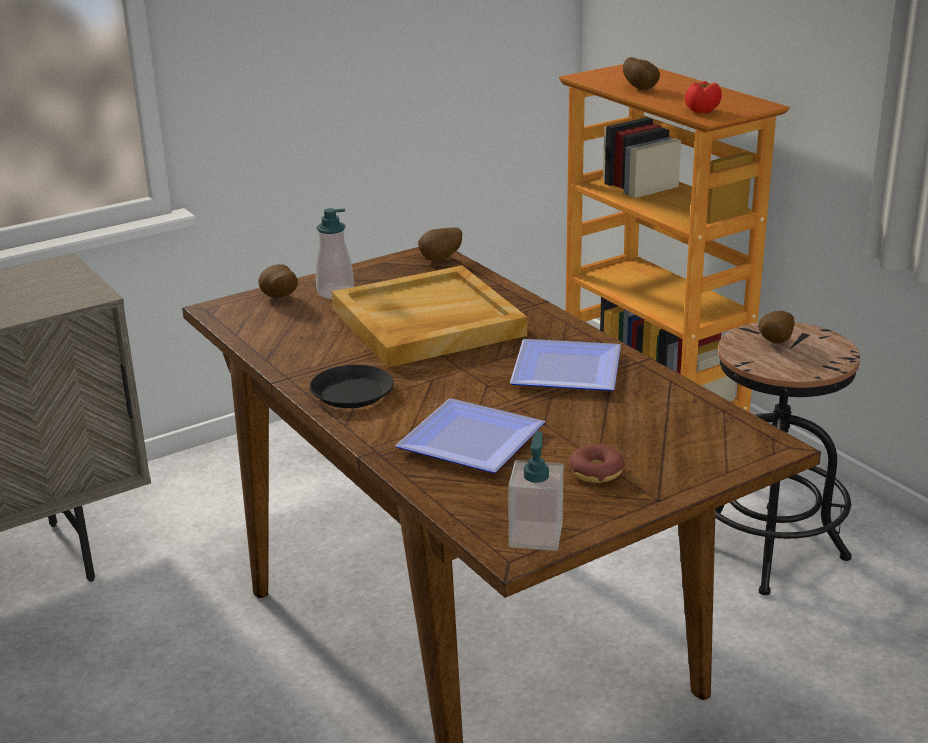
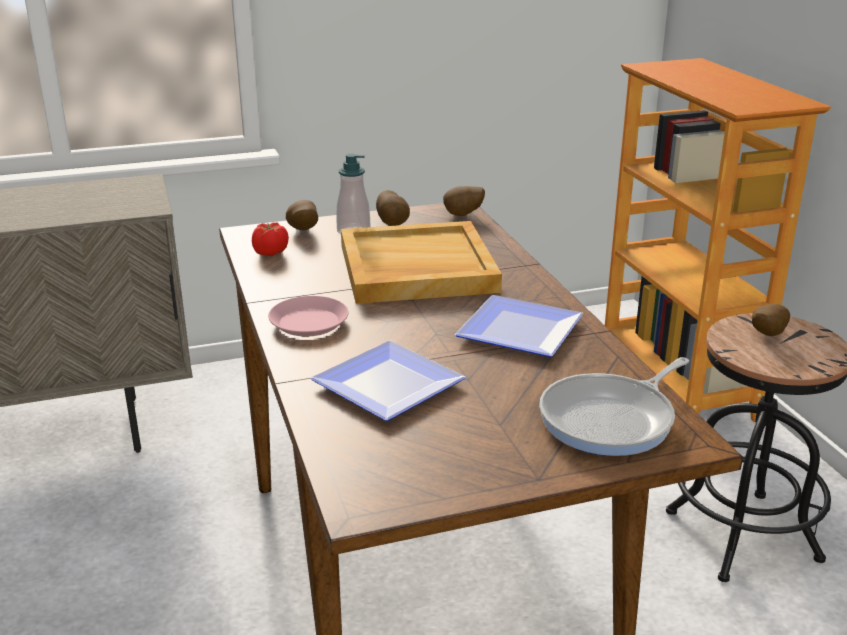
camera: 15 degrees right, 0 degrees up
black plate [310,365,394,408] -> pink plate [268,296,349,337]
soap dispenser [508,431,563,551] -> none
donut [570,444,625,483] -> none
potato [623,57,660,90] -> potato moved to [376,190,410,226]
tomato [685,81,722,113] -> tomato moved to [252,222,289,256]
none -> frying pan [539,357,689,456]

